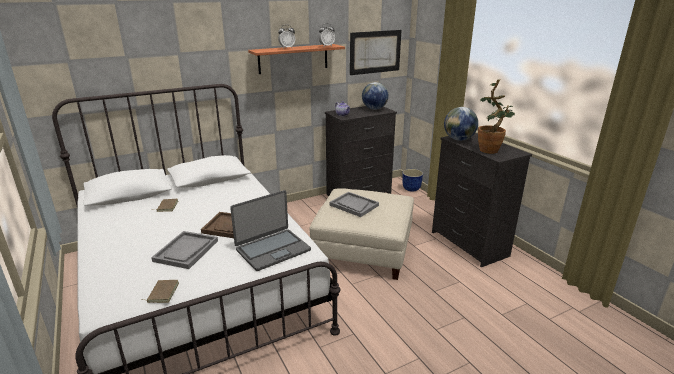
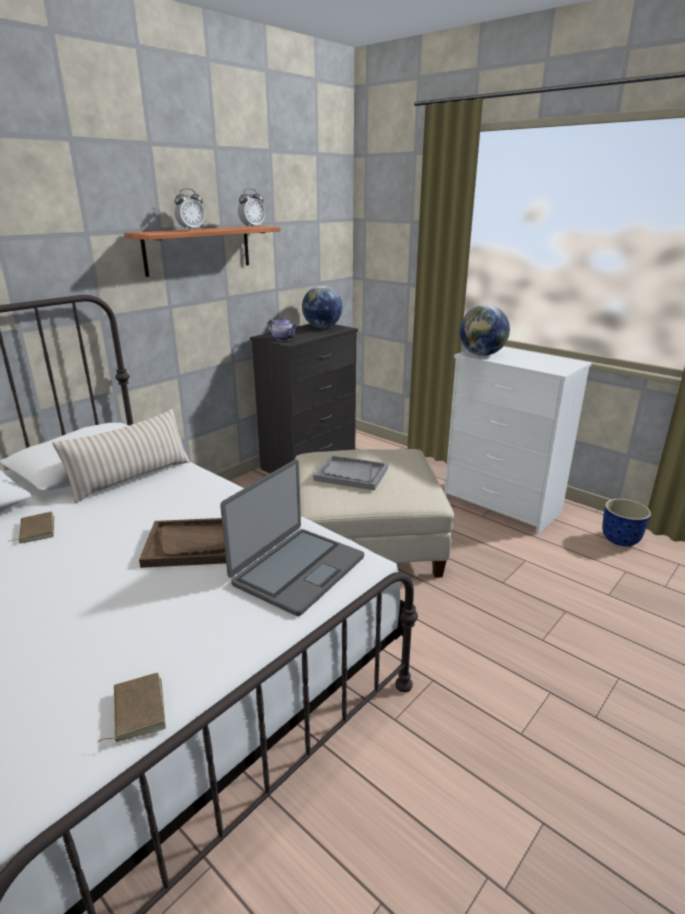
camera: 20 degrees left, 0 degrees up
grey tray [151,231,218,269] -> none
picture [350,30,402,75] -> none
planter [402,169,423,192] -> planter moved to [602,499,651,546]
black dresser [432,133,532,267] -> white dresser [444,347,592,534]
potted plant [478,79,515,154] -> none
none -> beige pillow [52,409,190,503]

